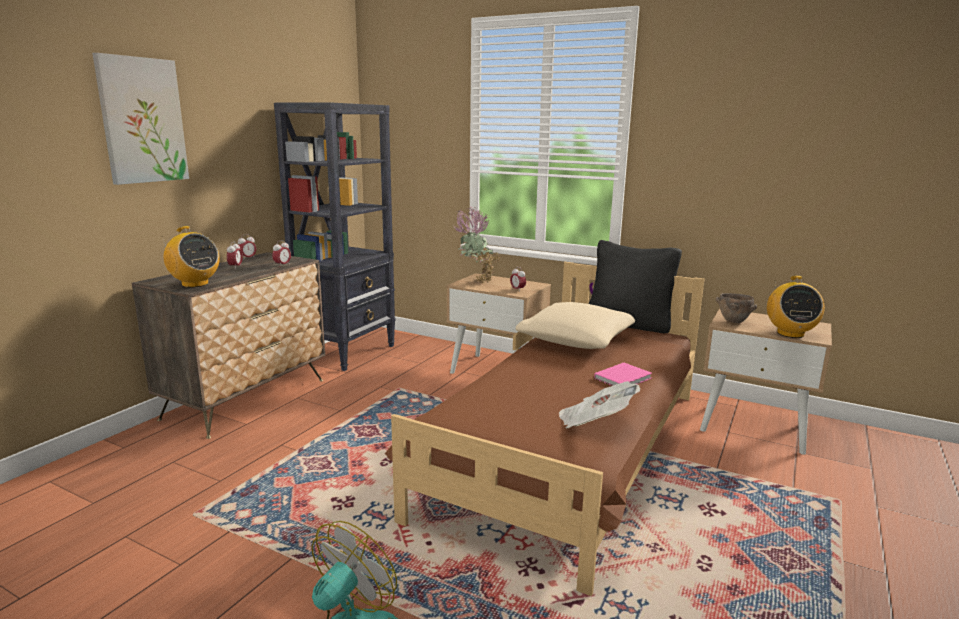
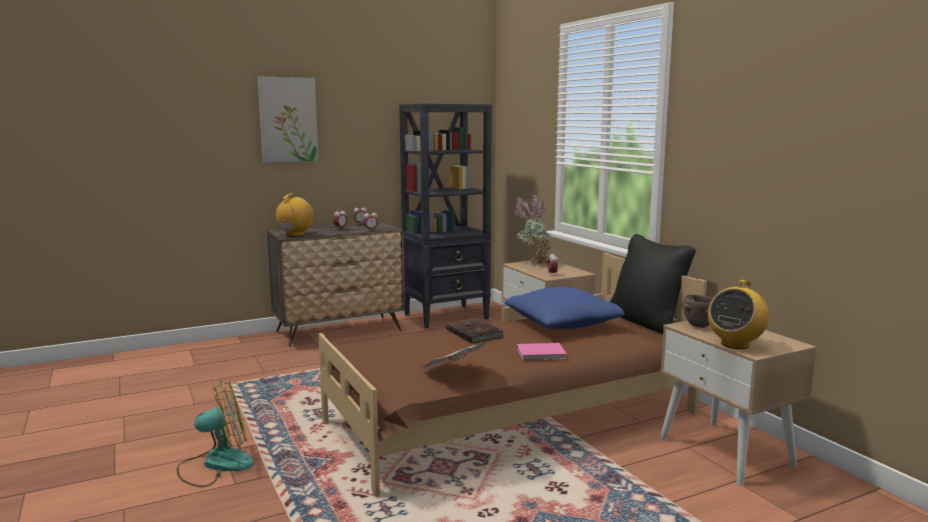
camera: 35 degrees right, 5 degrees down
radio [161,226,220,288] -> radio turned 135 degrees counterclockwise [276,193,313,236]
beige pillow [516,302,635,349] -> blue pillow [505,287,624,329]
none -> brown book [446,318,504,343]

